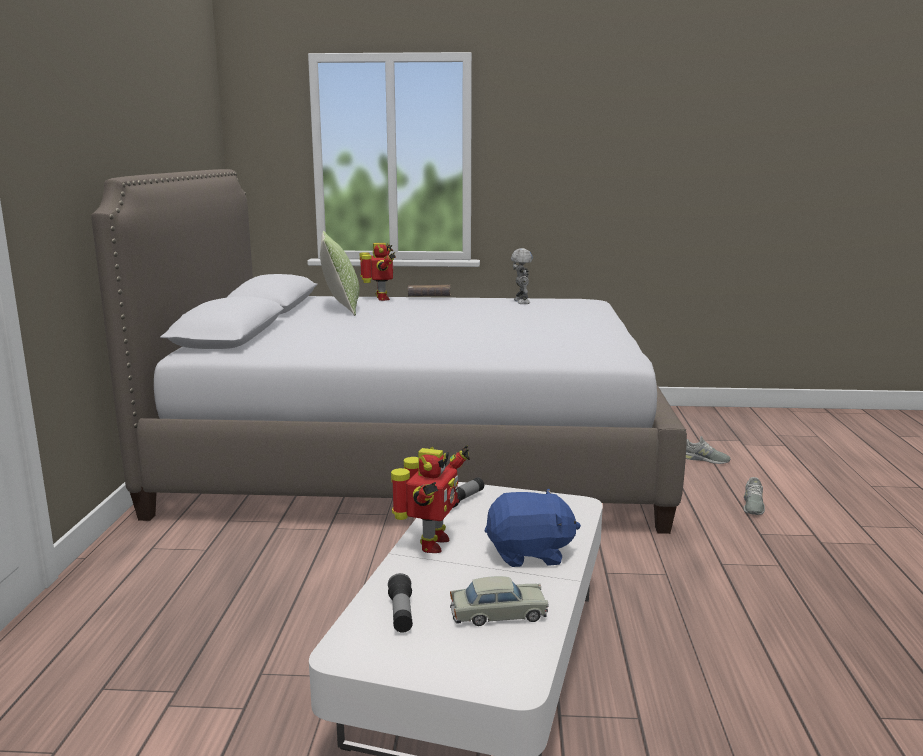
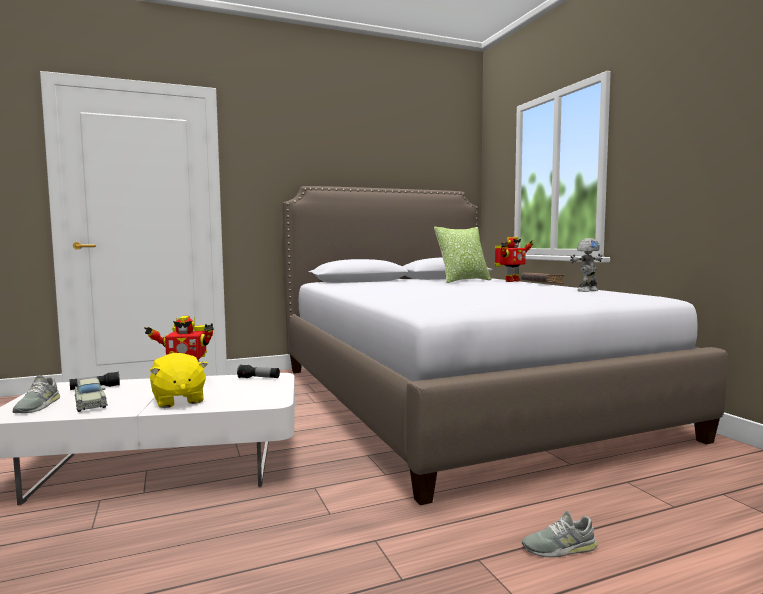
camera: 65 degrees right, 10 degrees down
blue plush toy [485,489,581,567] -> yellow plush toy [150,353,208,408]
grey shoe [686,436,731,464] -> grey shoe moved to [13,375,60,413]

